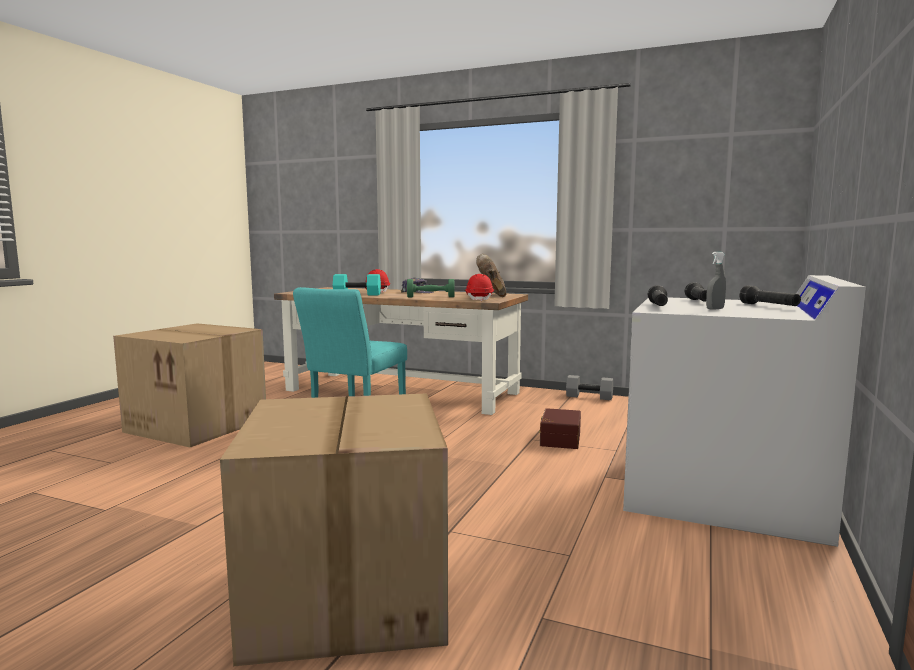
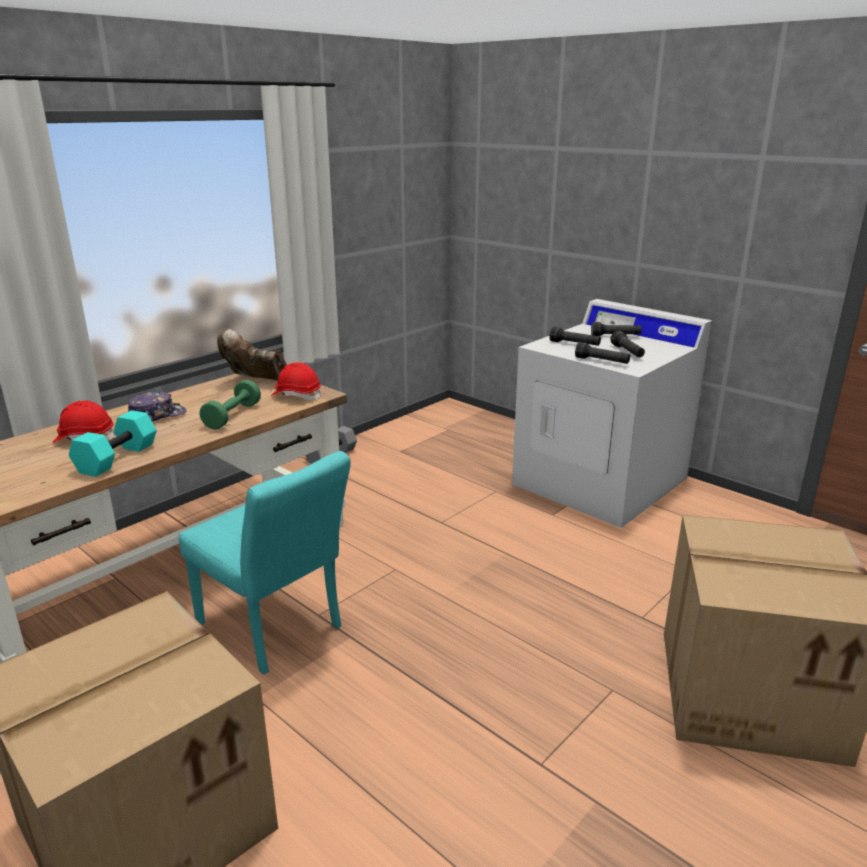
camera: 70 degrees left, 15 degrees up
brown storage box [539,408,581,449] -> none
grey spray bottle [706,252,726,310] -> black flashlight [610,331,645,358]

